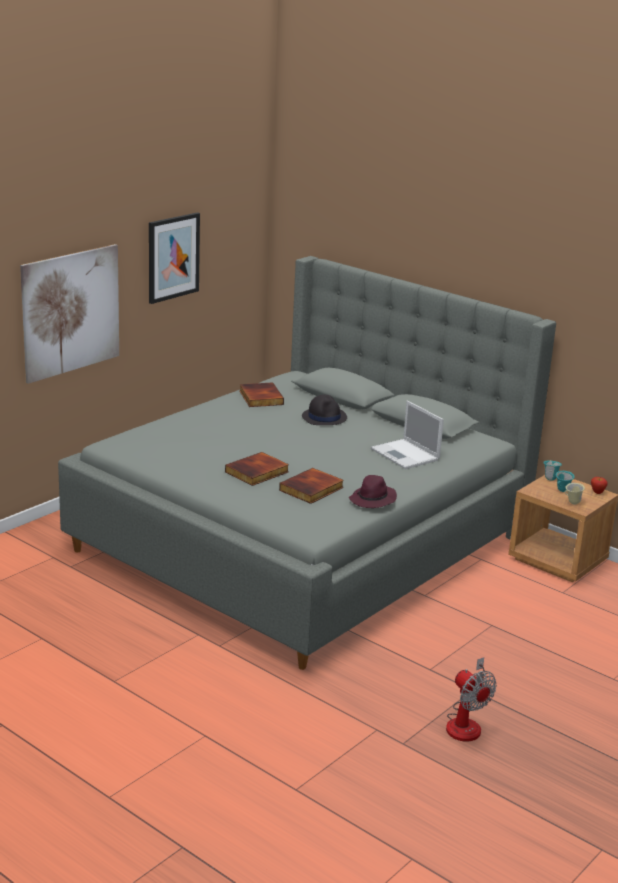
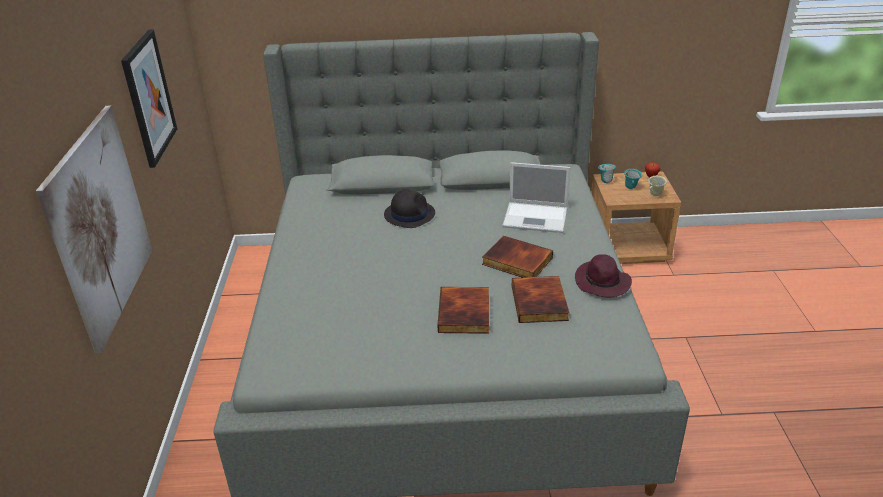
camera: 40 degrees left, 10 degrees up
book [240,383,284,407] -> book moved to [482,236,553,278]
fan [446,657,497,742] -> none

